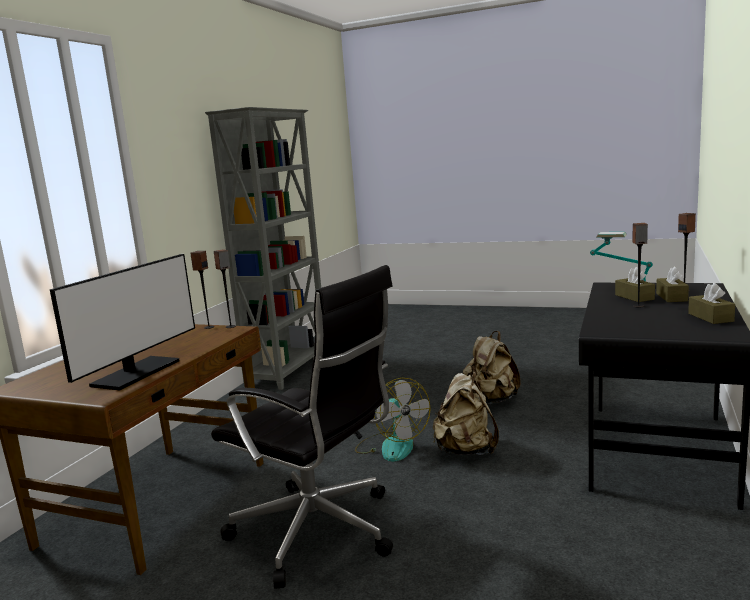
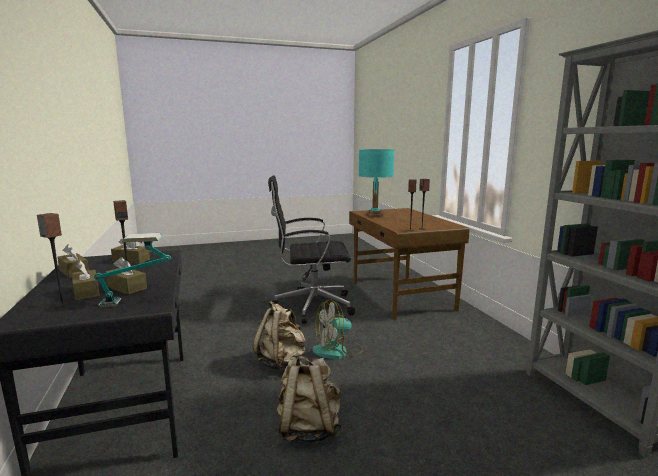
camera: 140 degrees right, 0 degrees up
monitor [50,254,195,390] -> turquoise table lamp [359,149,394,217]
fan [355,378,431,462] -> fan turned 45 degrees counterclockwise [312,299,363,359]
none -> brown tissue box [111,236,150,264]

